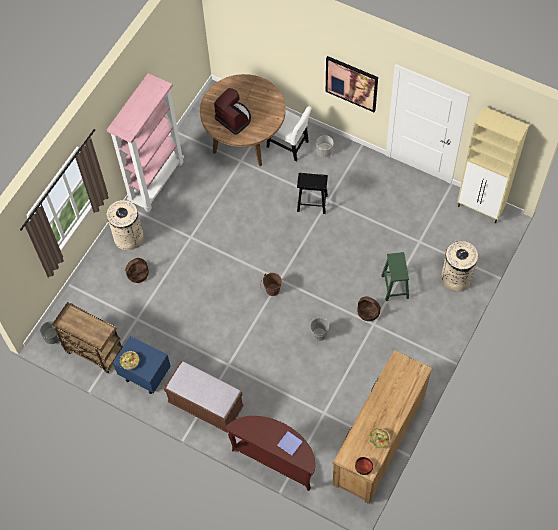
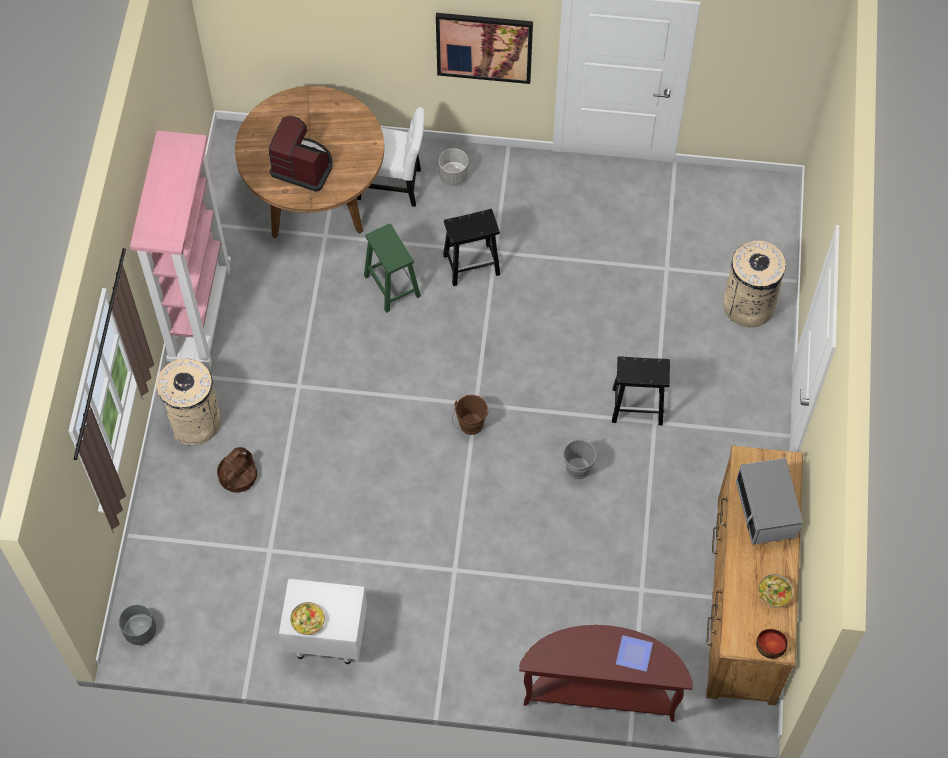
camera: 25 degrees left, 0 degrees up
brown cart [52,302,123,373] -> none
blue nightstand [113,336,171,394] -> white nightstand [279,579,367,664]
brown bench [164,361,244,433] -> none
basket [357,296,381,321] -> black stool [612,356,670,425]
green stool [381,252,409,301] -> green stool moved to [364,223,421,313]
beige cabinet [457,106,529,223] -> none
none -> microwave [736,458,803,545]

